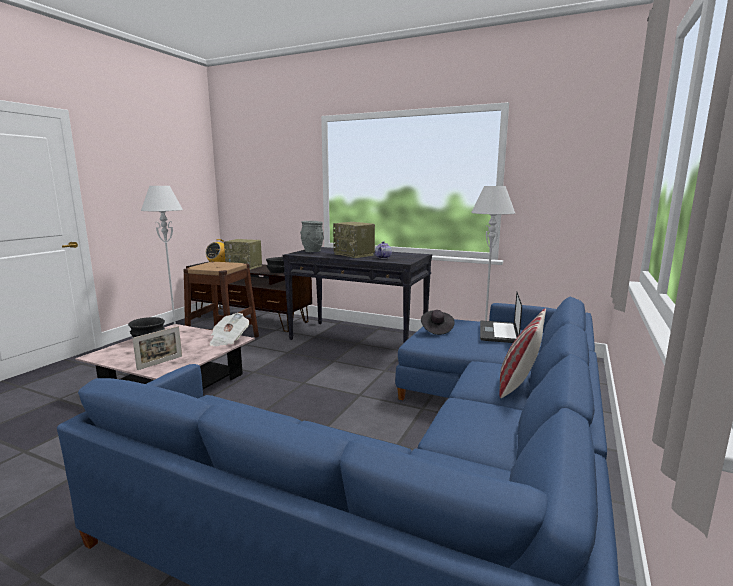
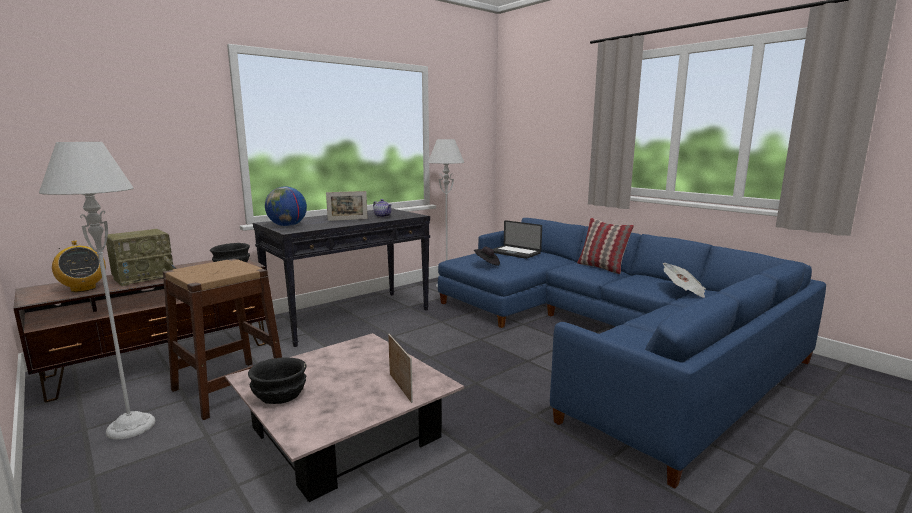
camera: 65 degrees left, 0 degrees up
newspaper [209,313,249,346] -> newspaper moved to [663,263,706,298]
grey vase [300,221,324,252] -> globe [265,187,307,226]
radio [333,222,375,258] -> picture frame [326,191,368,221]

